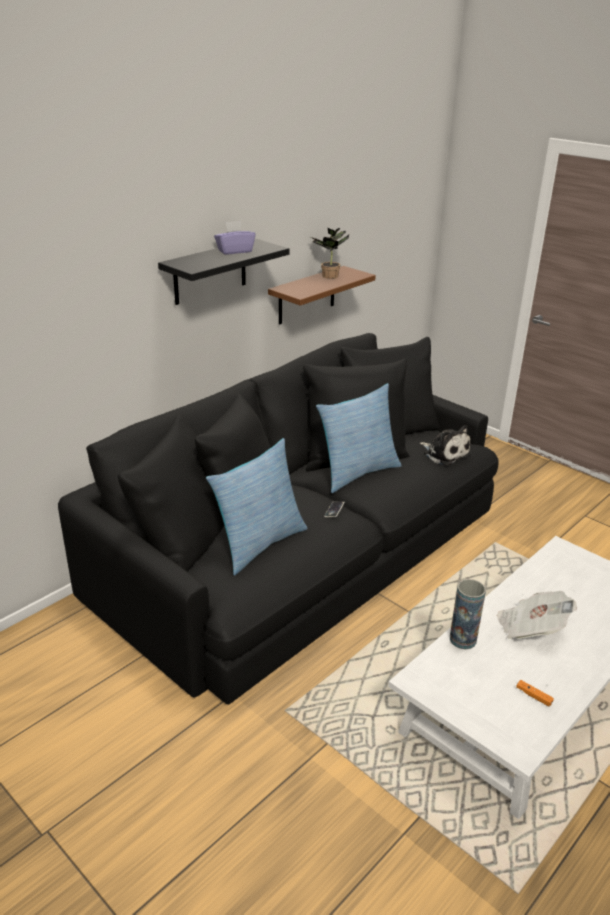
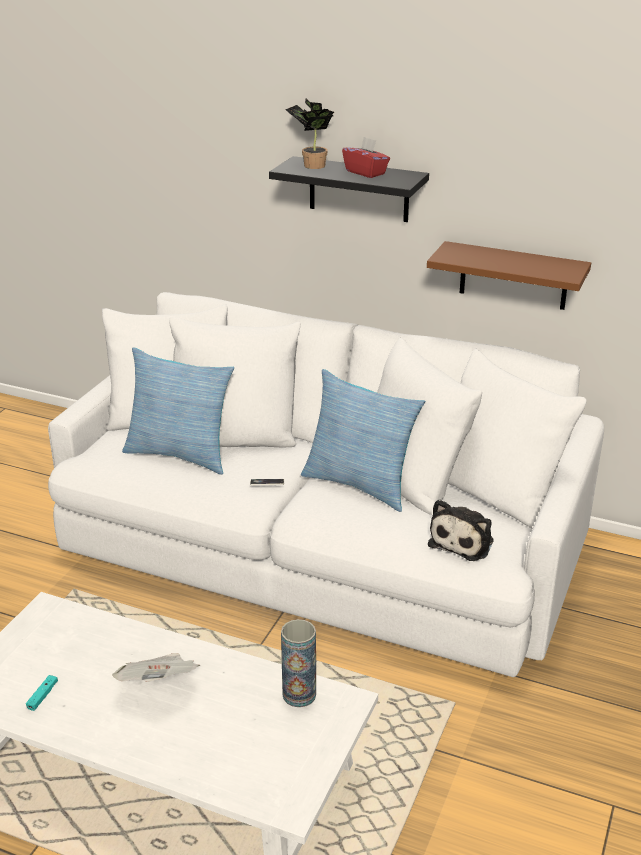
camera: 70 degrees right, 0 degrees up
black sofa [58,333,499,704] -> white sofa [48,292,604,677]
purple tissue box [214,221,256,255] -> red tissue box [342,137,390,178]
potted plant [311,228,349,279] -> potted plant moved to [285,98,334,169]
vase [450,579,486,649] -> vase moved to [281,619,316,707]
orange game controller [516,680,554,707] -> turquoise game controller [26,675,58,711]

